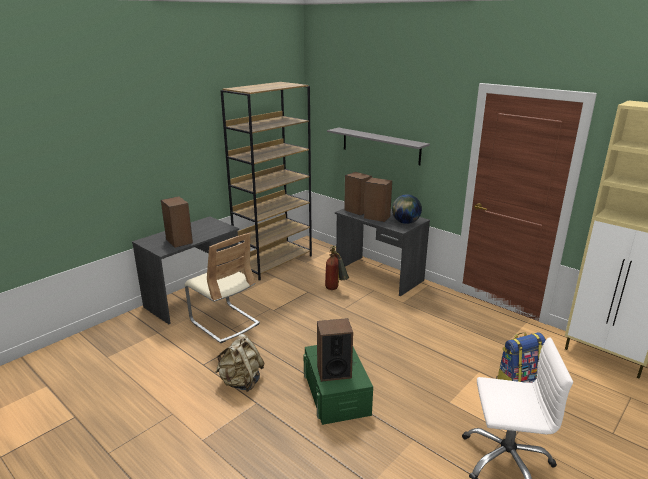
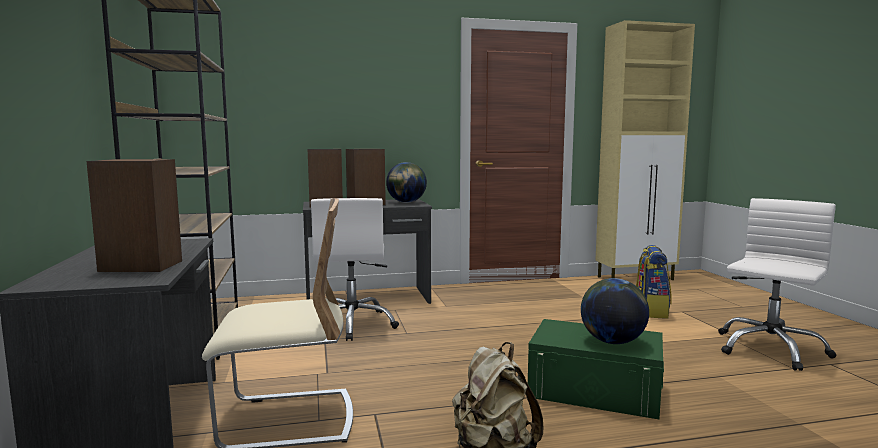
camera: 55 degrees left, 15 degrees down
speaker [317,318,353,382] -> globe [581,278,649,344]
fire extinguisher [325,246,349,290] -> white office chair [311,198,399,341]
grey shelf [327,128,430,165] -> none

